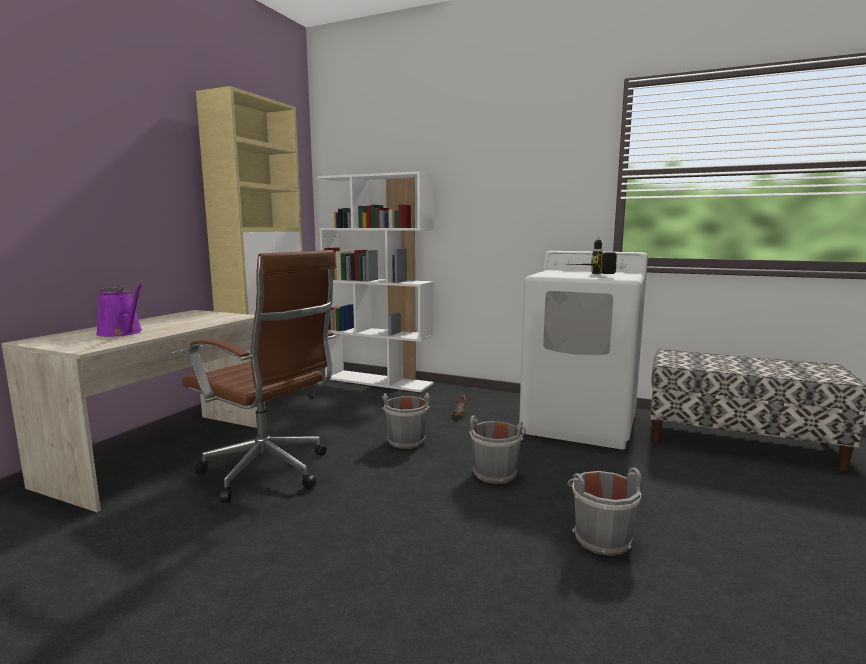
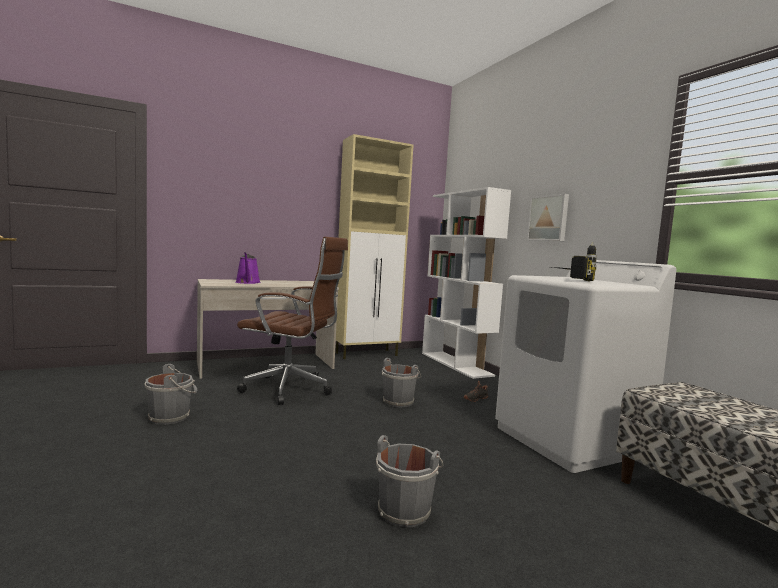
camera: 40 degrees right, 5 degrees down
brown office chair [182,250,336,503] -> brown office chair turned 60 degrees counterclockwise [237,237,348,405]
grey bucket [469,416,526,484] -> grey bucket moved to [145,364,197,425]
none -> picture [527,194,569,241]

